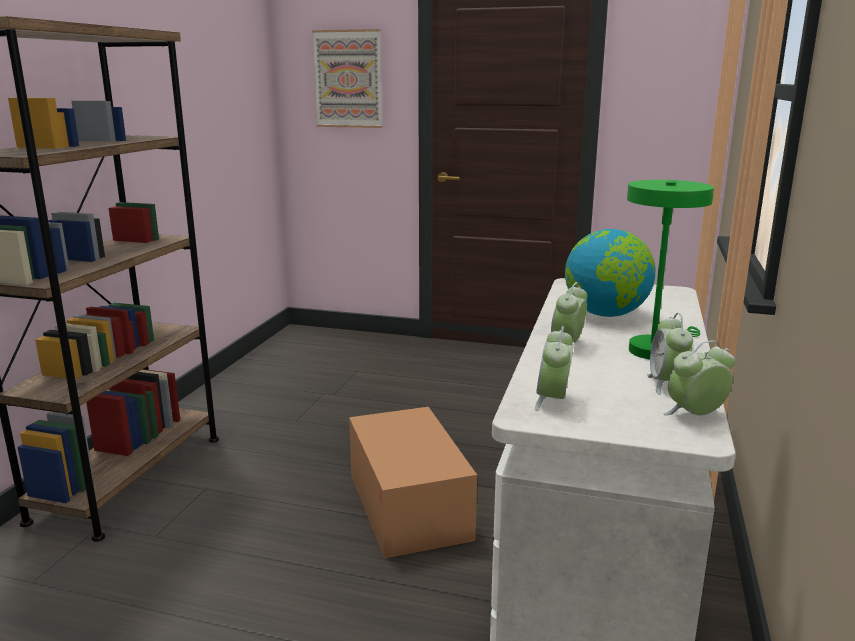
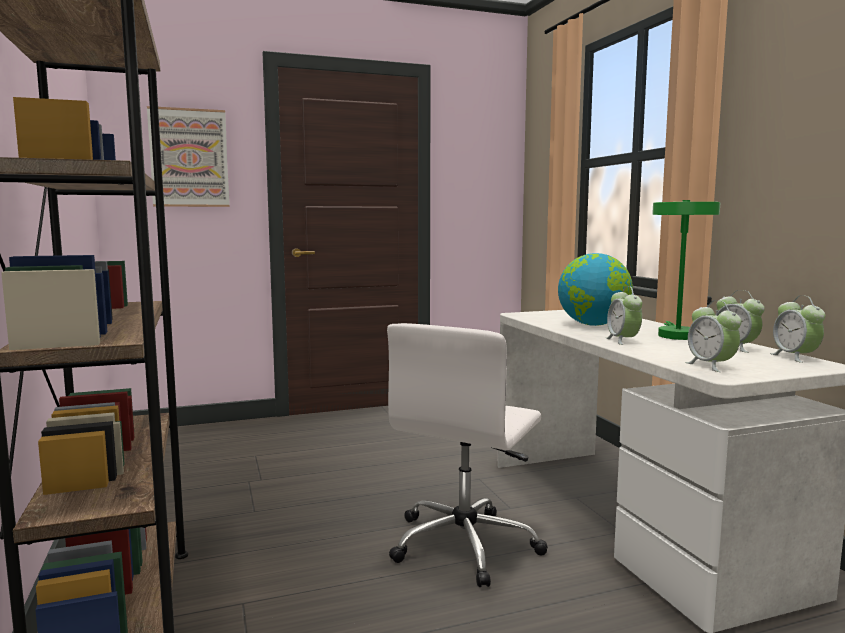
camera: 35 degrees left, 10 degrees down
cardboard box [349,407,477,559] -> white office chair [387,323,548,587]
alarm clock [663,340,735,415] -> alarm clock turned 45 degrees counterclockwise [770,295,825,363]

